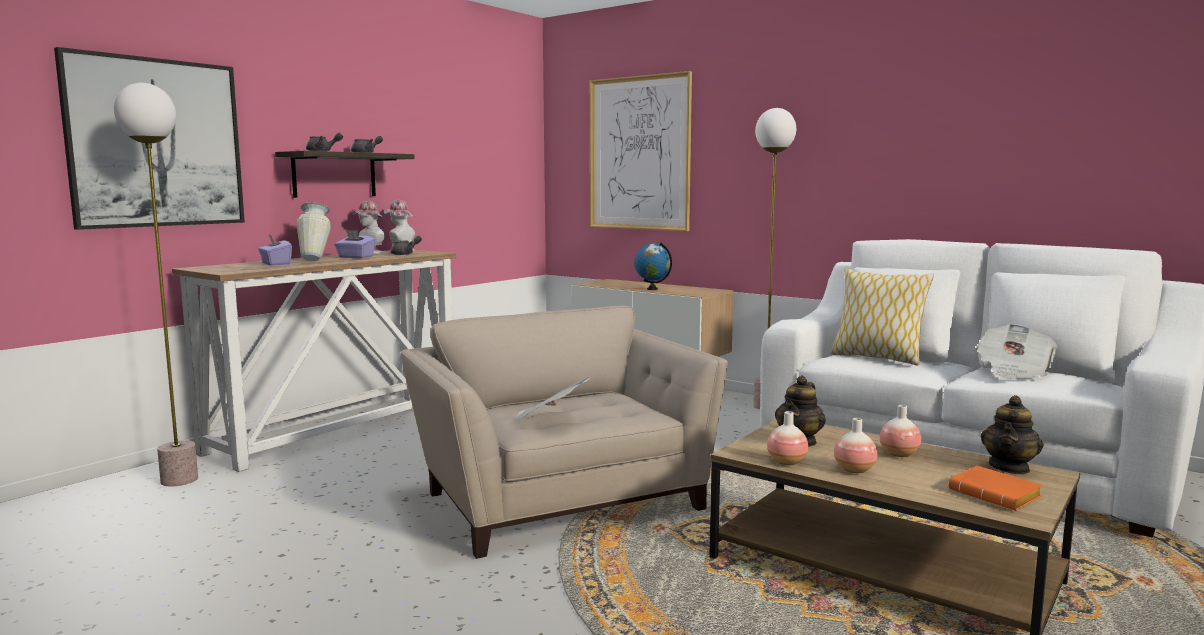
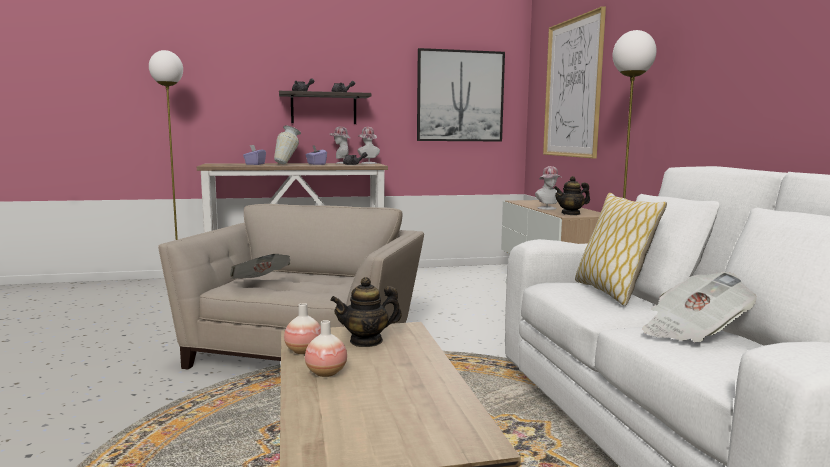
camera: 40 degrees right, 0 degrees up
picture [54,47,245,230] -> picture moved to [417,48,505,142]
globe [634,242,672,290] -> hat [535,166,562,210]
vase [880,405,921,457] -> none
orange book [949,466,1043,511] -> none
teapot [981,395,1043,475] -> teapot moved to [554,176,590,215]

